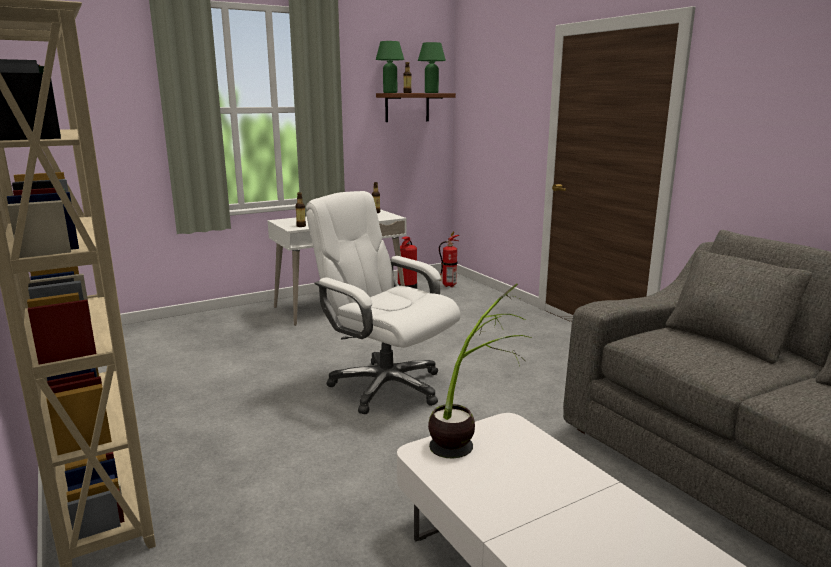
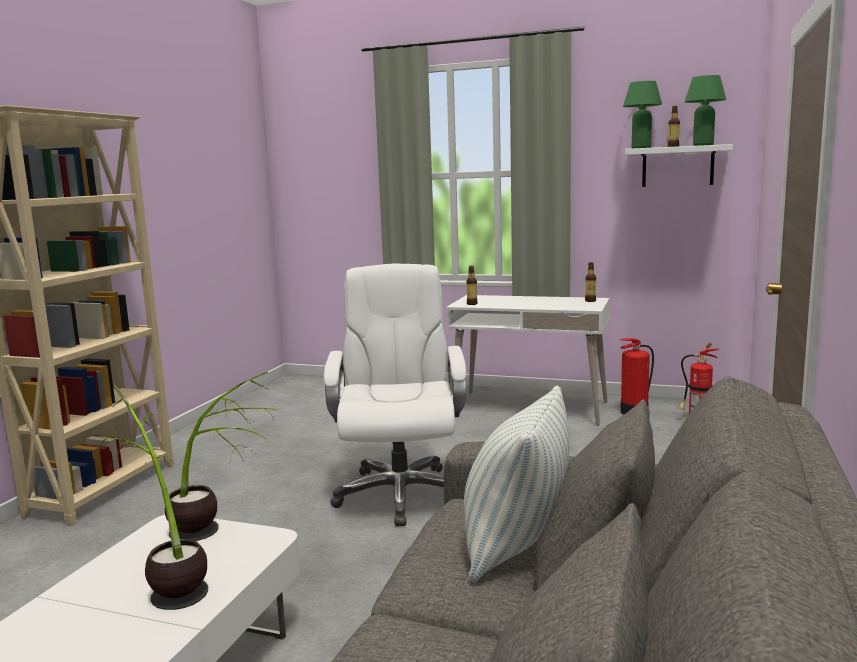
camera: 50 degrees right, 5 degrees down
brown shelf [376,93,456,122] -> white shelf [625,144,733,187]
none -> potted plant [98,385,208,610]
none -> pillow [464,386,569,582]

